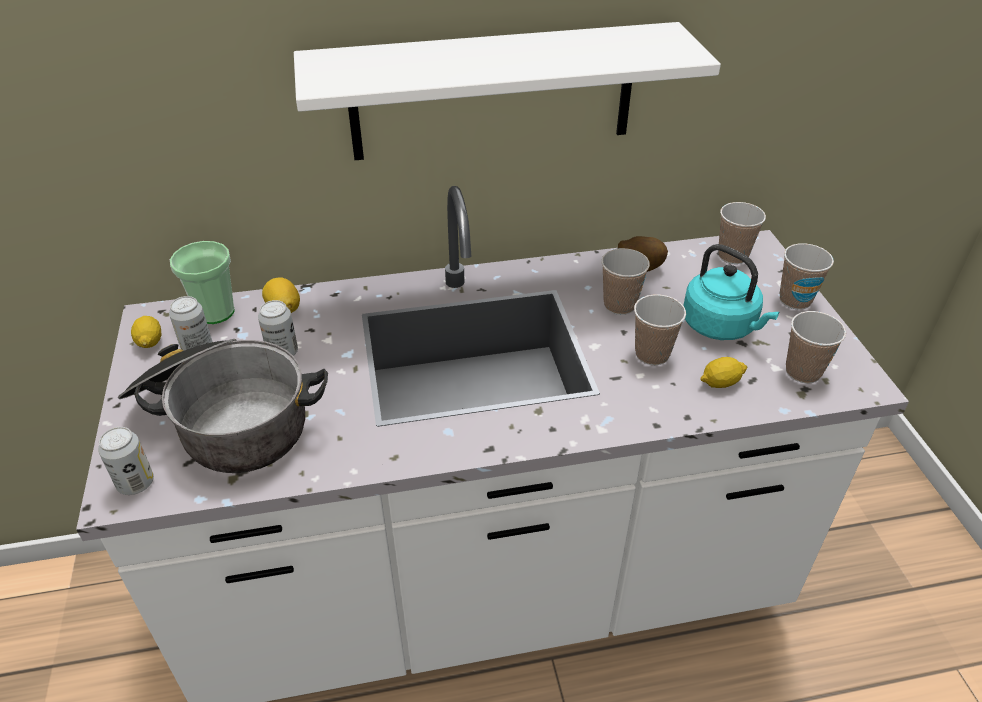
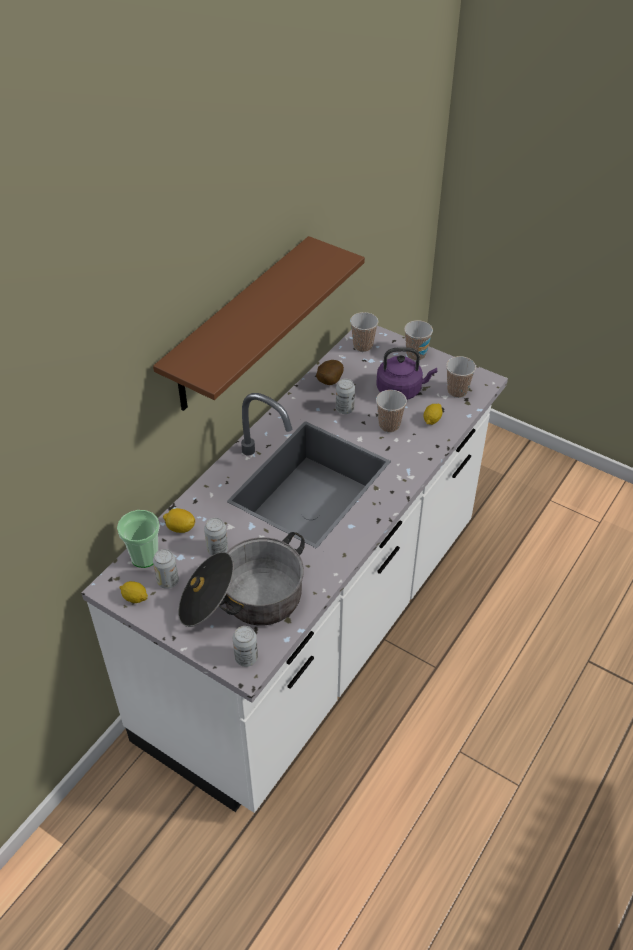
camera: 45 degrees left, 5 degrees up
white shelf [294,22,721,160] -> brown shelf [153,236,365,411]
cup [601,248,650,315] -> can [336,378,355,414]
turquoise kettle [683,244,779,340] -> purple kettle [376,347,437,400]

